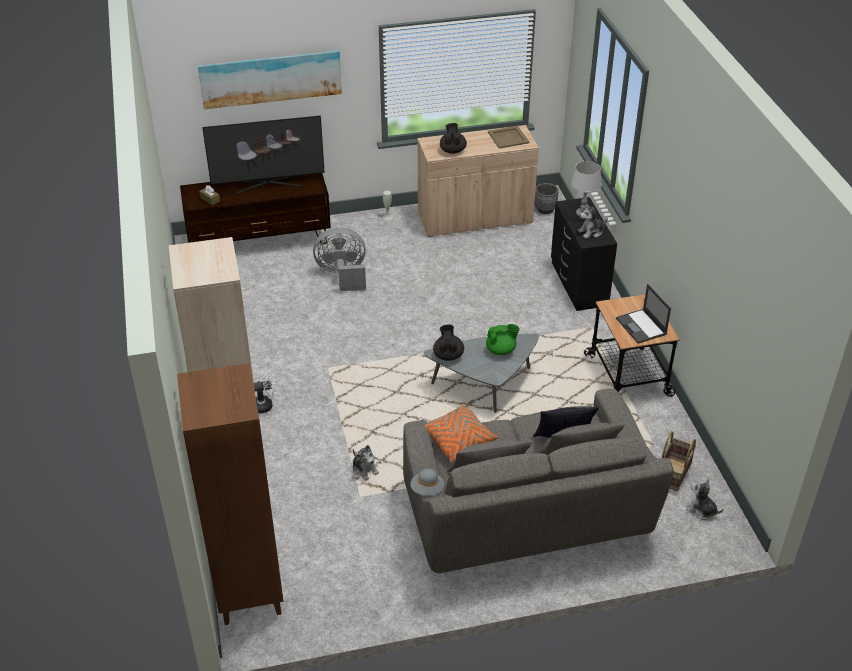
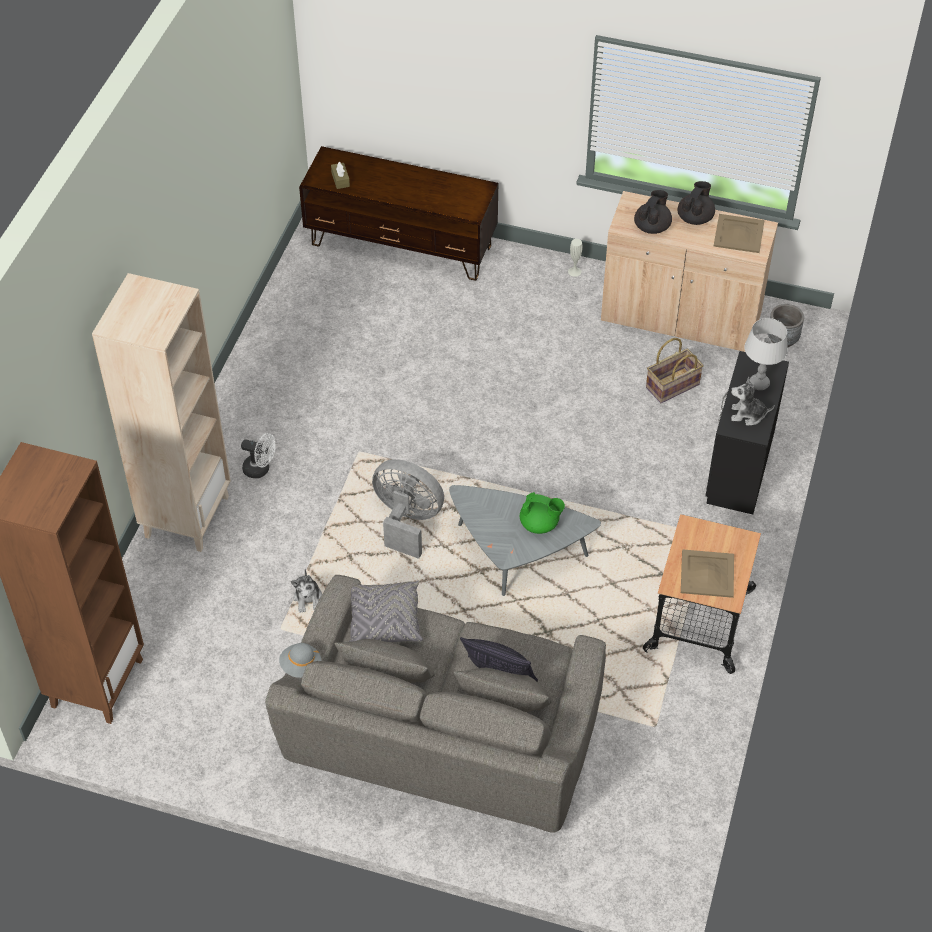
camera: 30 degrees right, 10 degrees up
picture [198,51,342,109] -> none
television [202,116,325,194] -> none
grey fan [313,227,366,291] -> grey fan moved to [372,459,444,559]
orange pillow [424,404,498,463] -> grey pillow [349,581,423,642]
black teapot [433,324,464,361] -> black teapot moved to [677,181,715,225]
laptop [616,284,671,343] -> beige tray [681,549,734,598]
basket [662,431,696,491] -> basket moved to [646,338,704,403]
plush toy [686,479,723,520] -> none

